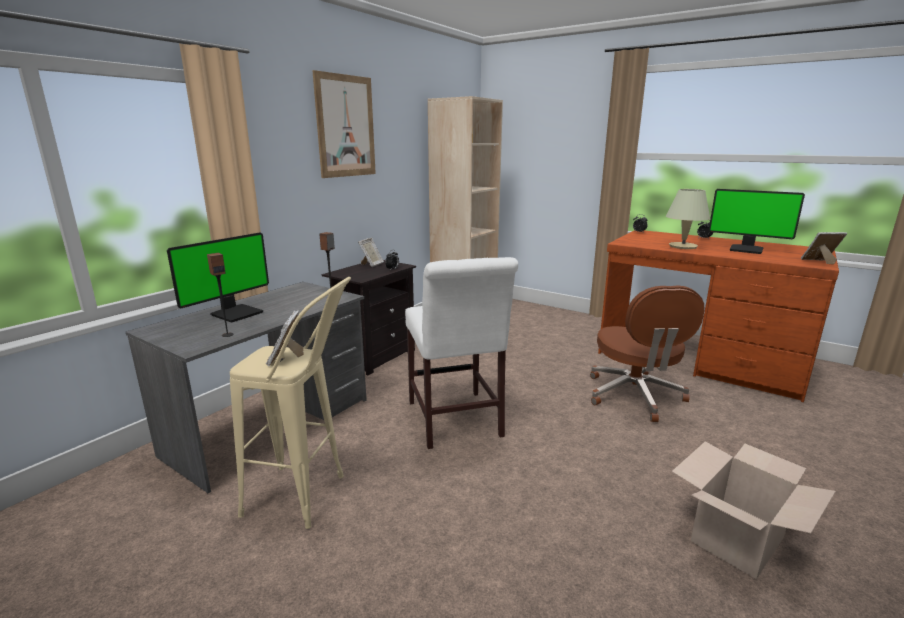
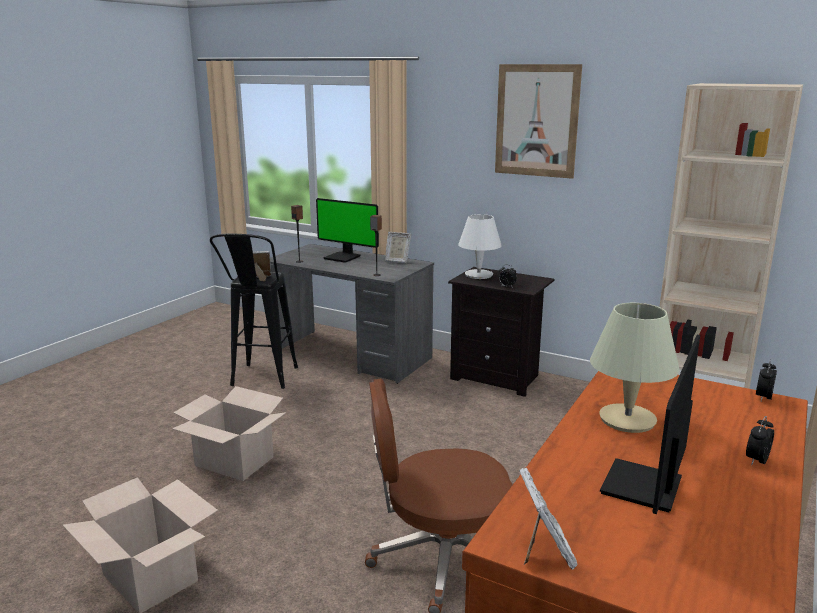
camera: 85 degrees right, 0 degrees up
beige stool [230,277,351,529] -> black stool [210,234,298,389]
picture frame [358,238,384,267] -> picture frame moved to [385,232,411,263]
white chair [405,257,518,449] -> none
none -> cardboard box [172,386,286,481]
none -> white table lamp [458,214,502,279]

